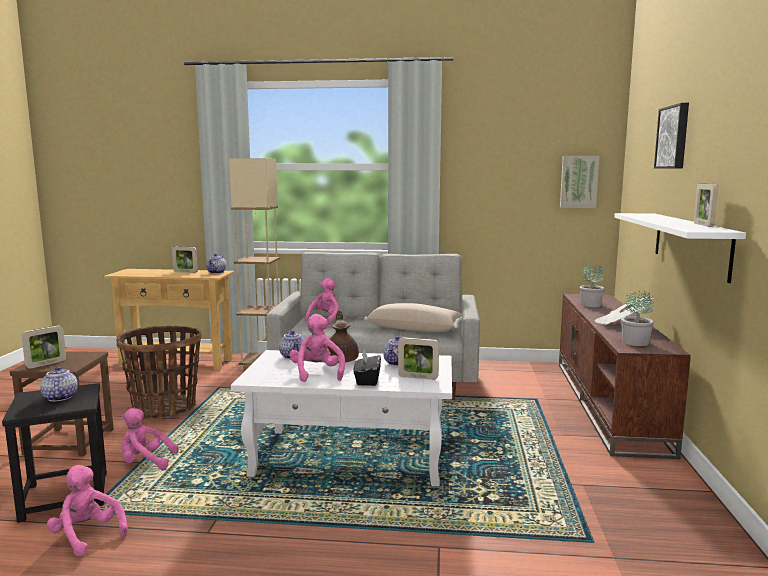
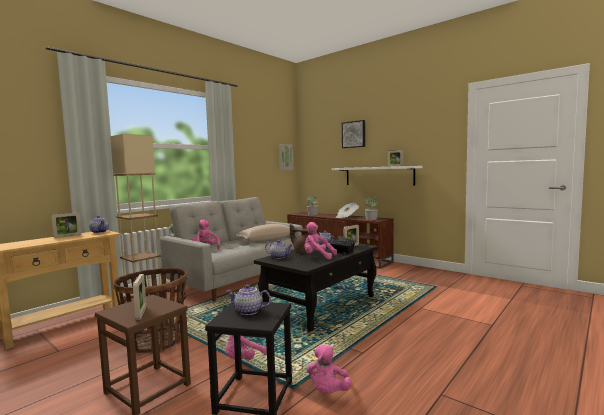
camera: 55 degrees left, 5 degrees down
pink plush toy [47,465,128,556] -> pink plush toy turned 60 degrees counterclockwise [307,345,352,394]
white coffee table [231,350,452,487] -> black coffee table [254,240,378,332]

